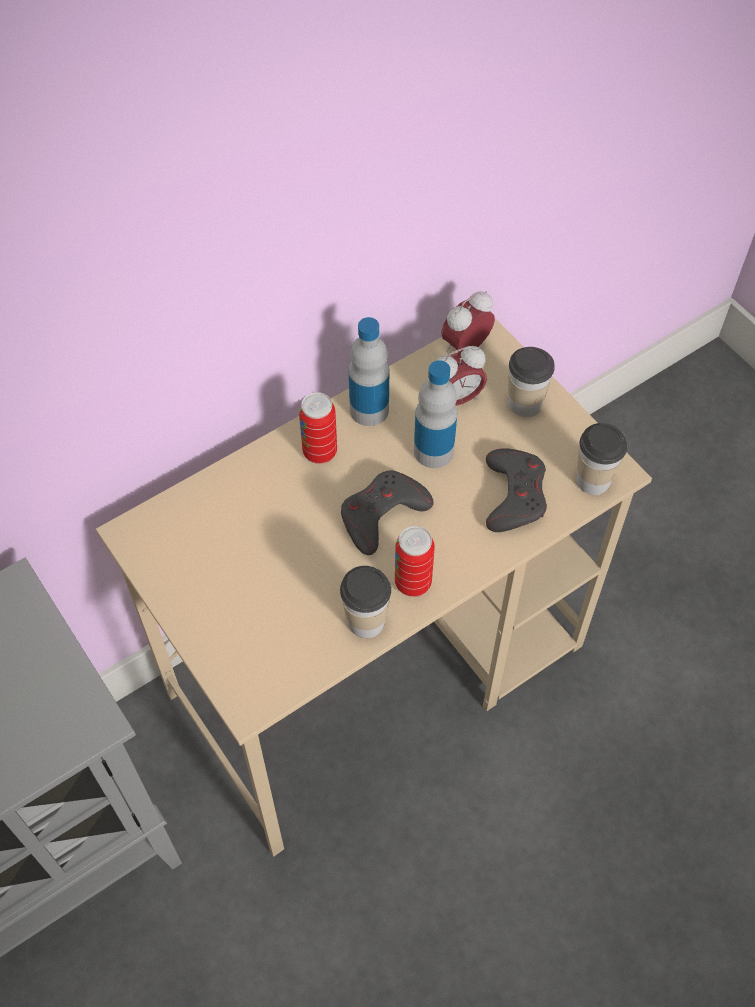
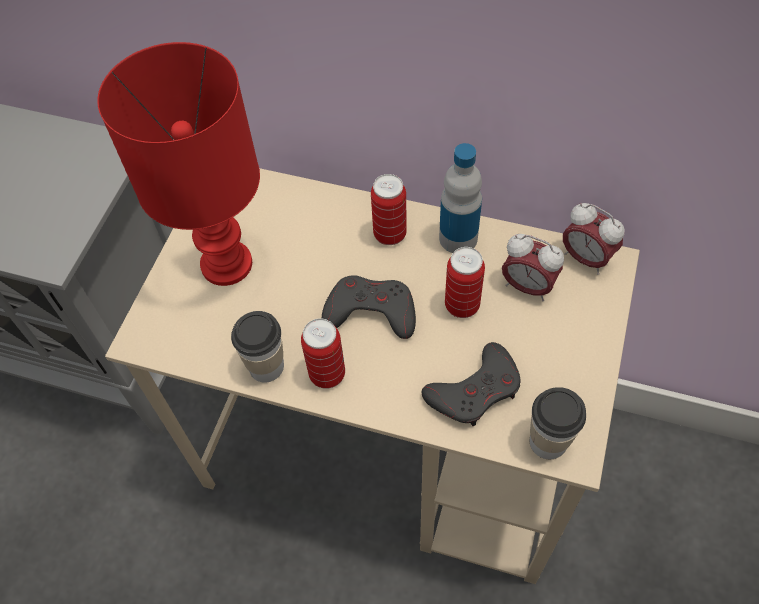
camera: 55 degrees right, 0 degrees up
bottle [414,360,458,468] -> can [445,247,485,318]
alarm clock [441,291,495,352] -> alarm clock turned 150 degrees counterclockwise [563,203,625,275]
cup [508,347,555,417] -> none
none -> red table lamp [97,42,260,286]

